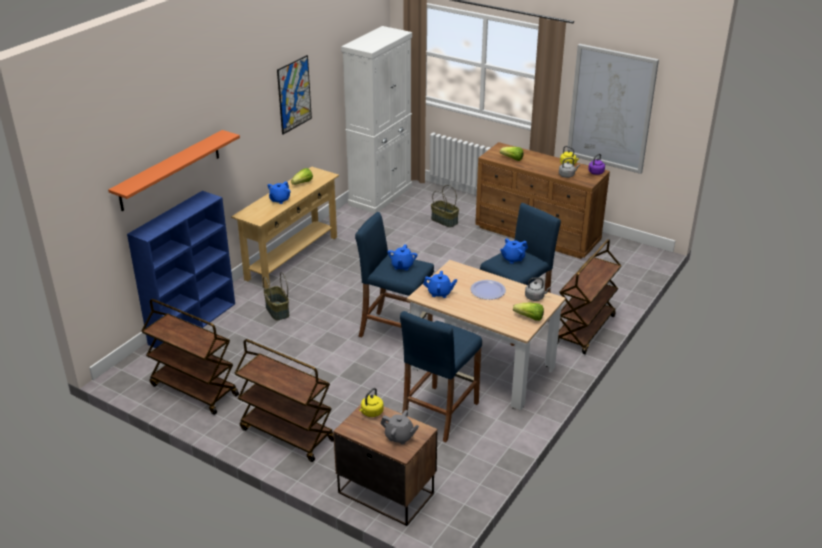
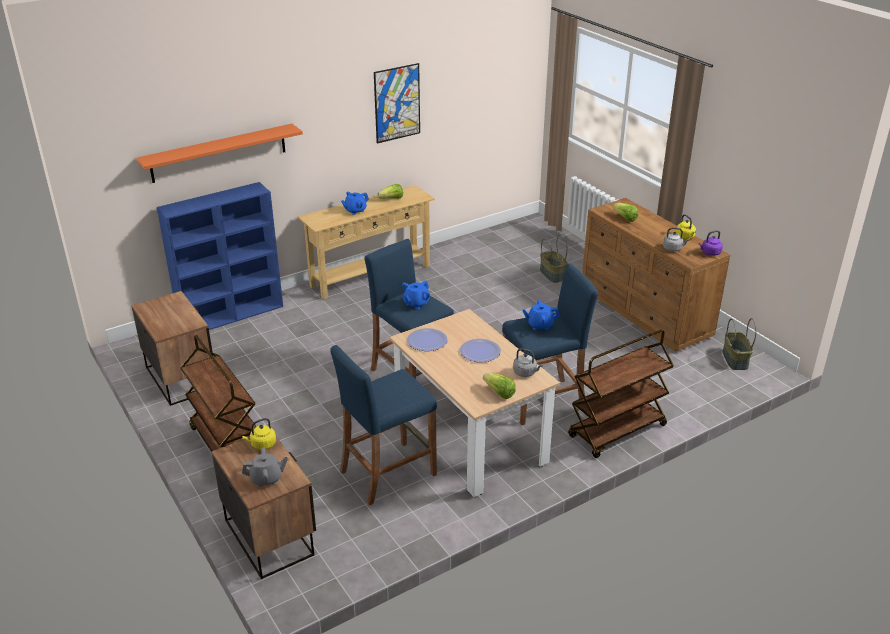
camera: 25 degrees right, 0 degrees up
brown cart [142,299,239,415] -> nightstand [131,291,213,406]
basket [263,272,289,320] -> basket moved to [722,318,757,370]
white cabinet [341,26,412,214] -> none
grey teapot [380,410,419,445] -> grey teapot turned 60 degrees counterclockwise [242,448,288,487]
blue teapot [423,271,457,298] -> plate [407,328,448,351]
picture [567,44,659,174] -> none

